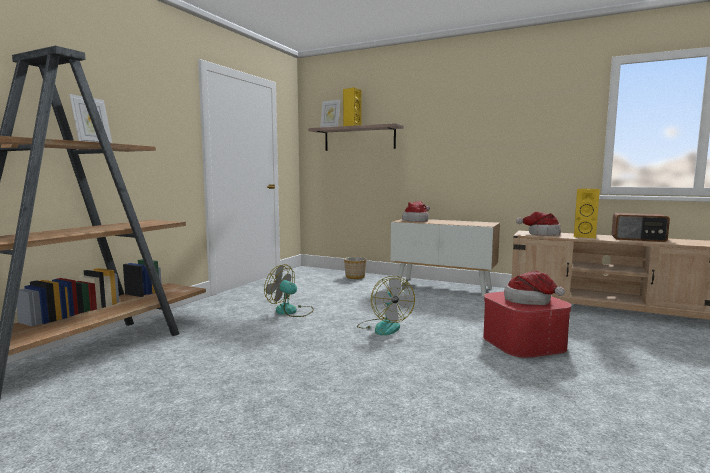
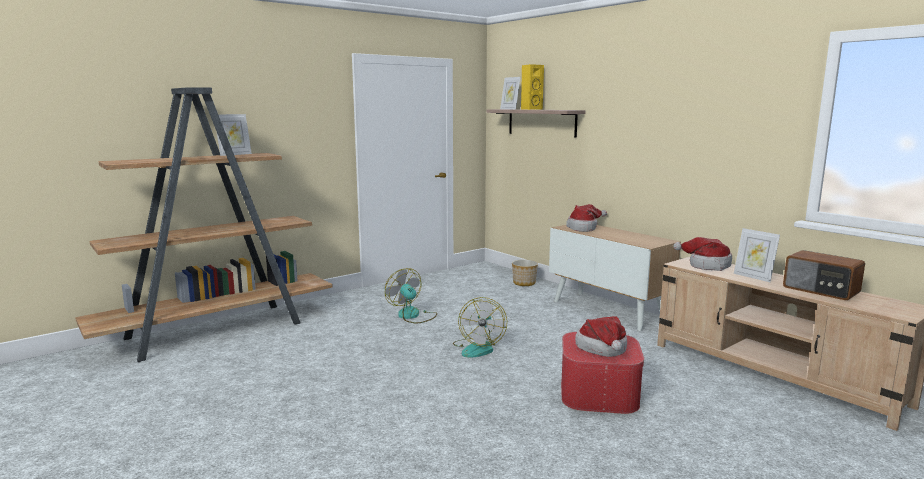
camera: 25 degrees right, 5 degrees up
yellow speaker [574,189,600,239] -> picture frame [734,228,780,282]

